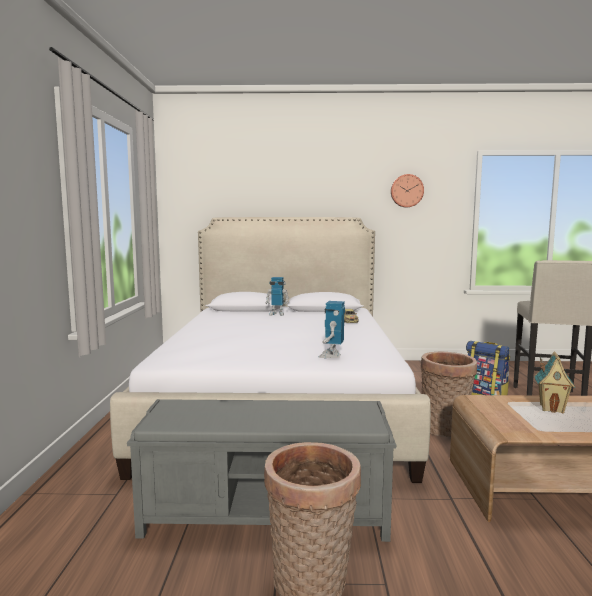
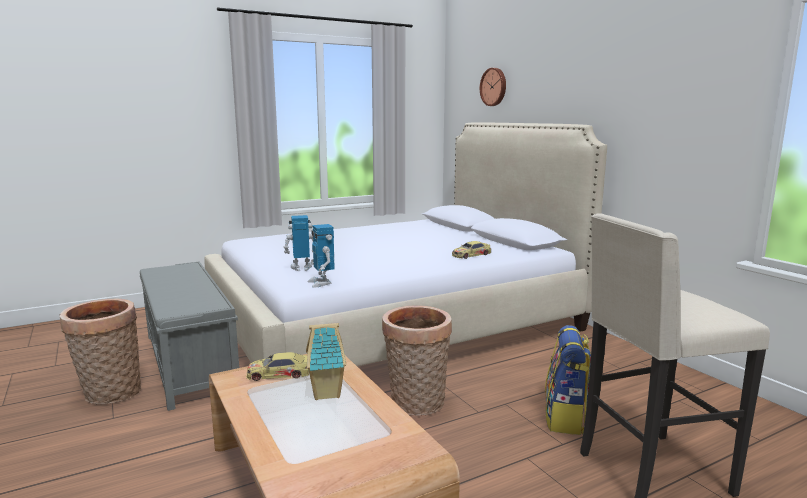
camera: 60 degrees right, 5 degrees up
toy robot [265,277,289,316] -> toy robot moved to [308,224,335,288]
wall clock [391,174,424,207] -> wall clock moved to [480,68,506,106]
none -> toy car [246,352,309,381]

